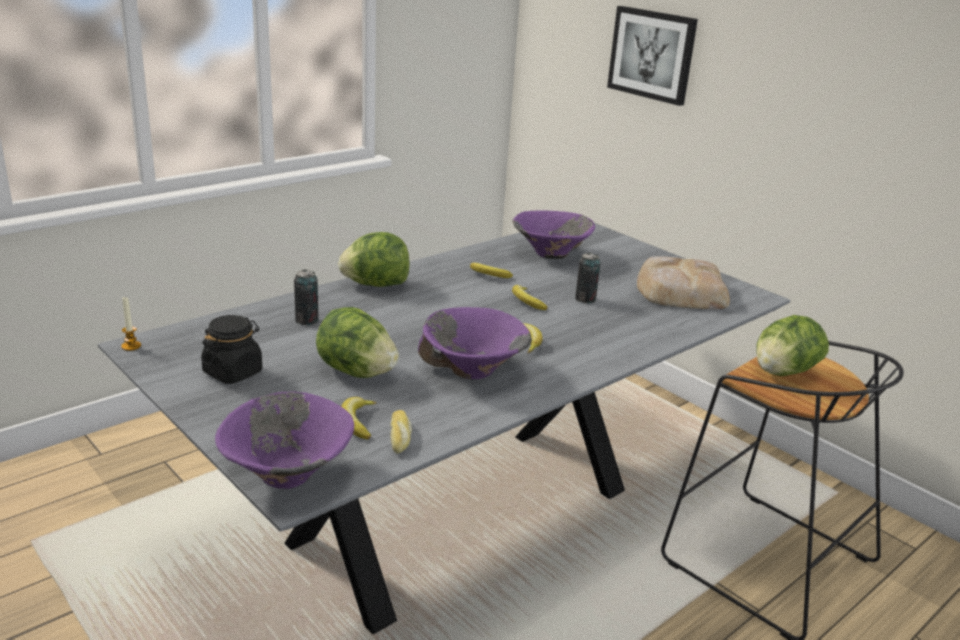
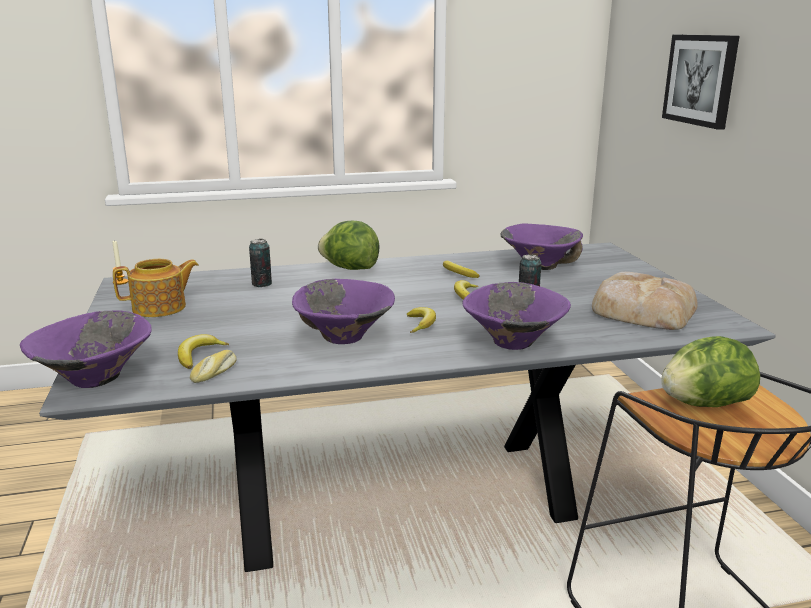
camera: 30 degrees right, 5 degrees down
black jar [201,315,262,384] -> teapot [113,259,198,317]
lettuce [316,307,399,378] -> none
none -> purple bowl [462,282,571,350]

